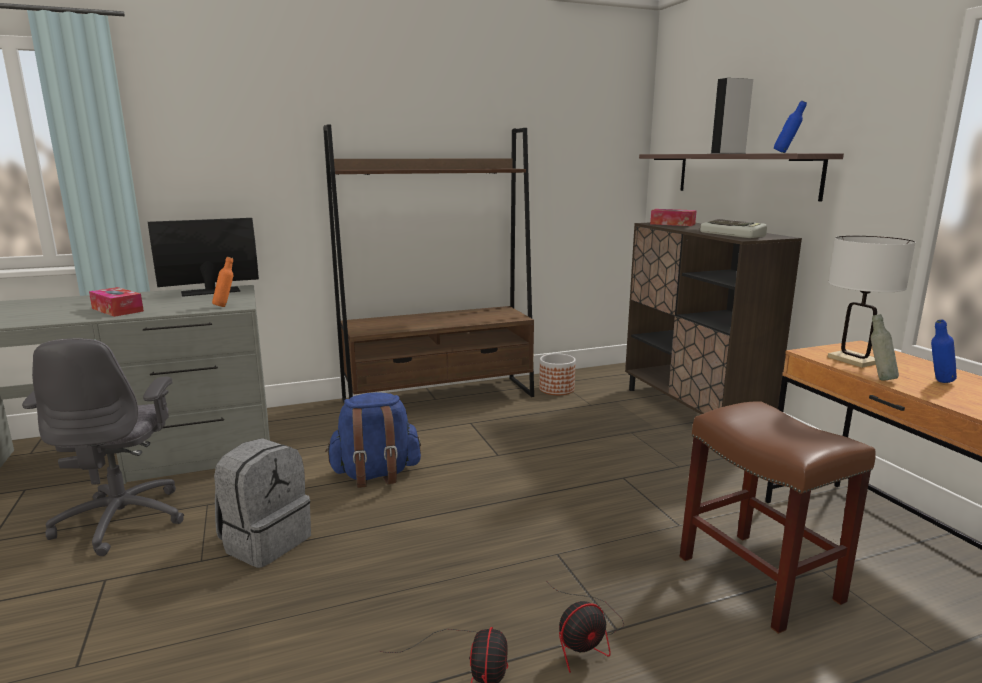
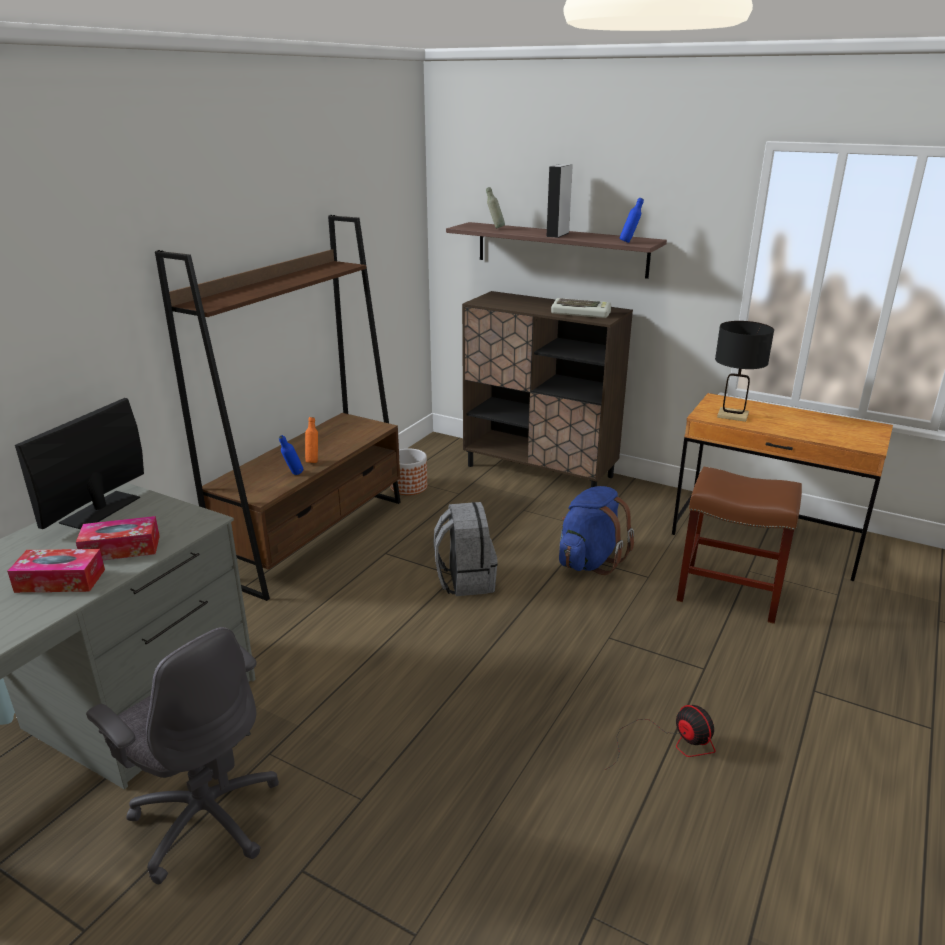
camera: 40 degrees left, 10 degrees up
orange bottle [212,257,233,307] -> orange bottle moved to [305,417,318,463]
grey backpack [214,438,311,568] -> grey backpack moved to [433,502,498,596]
blue backpack [325,392,421,488] -> blue backpack moved to [559,486,634,575]
fan [548,583,624,673] -> none
tissue box [650,209,697,226] -> tissue box moved to [76,516,160,560]
white table lamp [828,236,916,368] -> black table lamp [715,321,774,422]
grey bottle [871,314,899,381] -> grey bottle moved to [486,187,505,228]
blue bottle [931,320,957,383] -> blue bottle moved to [279,435,303,475]

